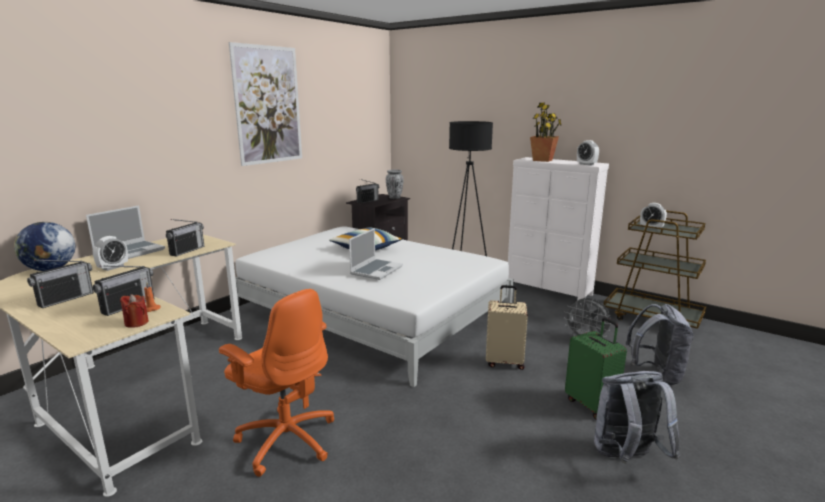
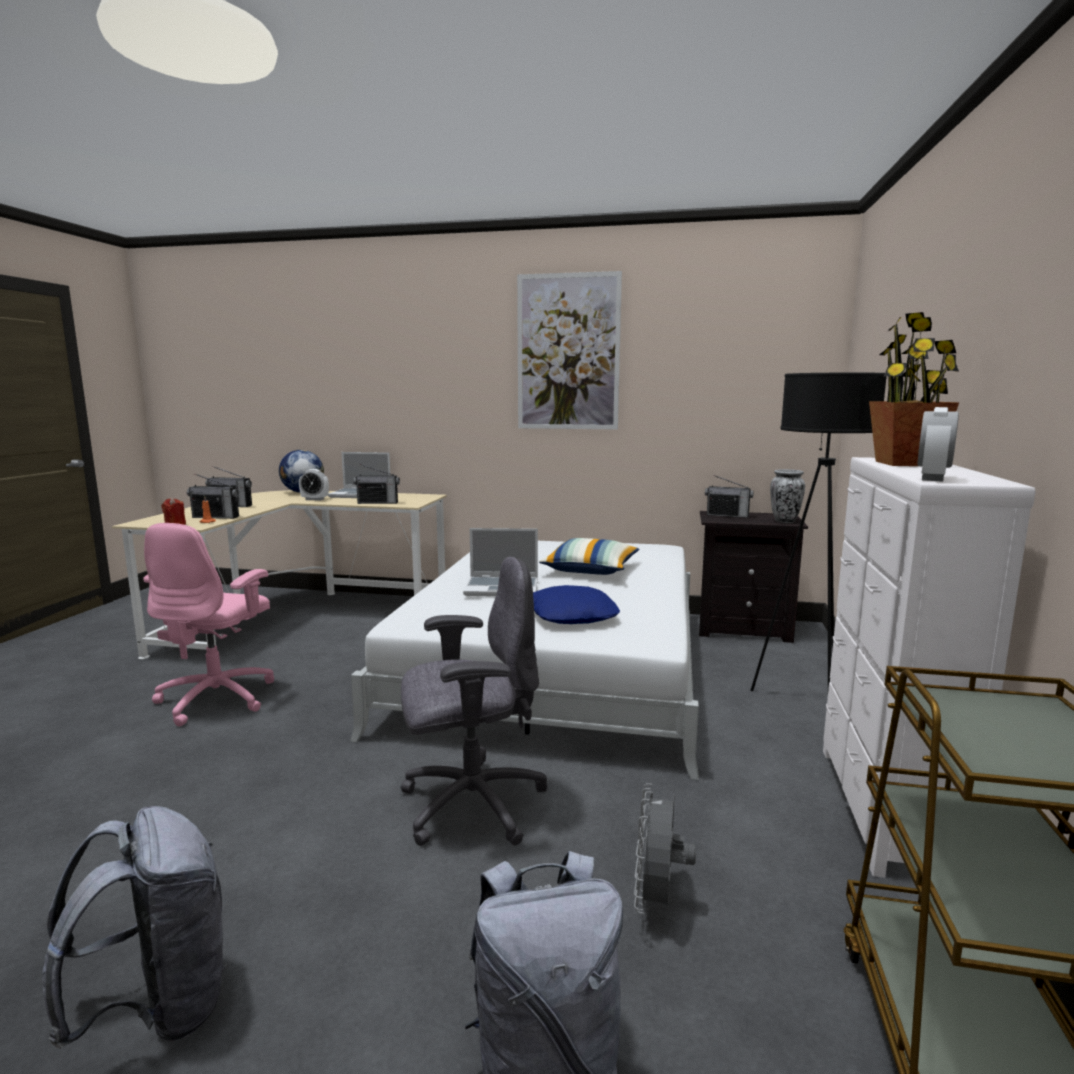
camera: 65 degrees right, 5 degrees down
orange office chair [219,289,334,477] -> pink office chair [143,523,274,727]
beige suitcase [486,285,528,370] -> grey office chair [401,557,547,846]
green suitcase [565,317,627,420] -> none
alarm clock [640,203,667,230] -> none
none -> blue pillow [533,585,620,624]

